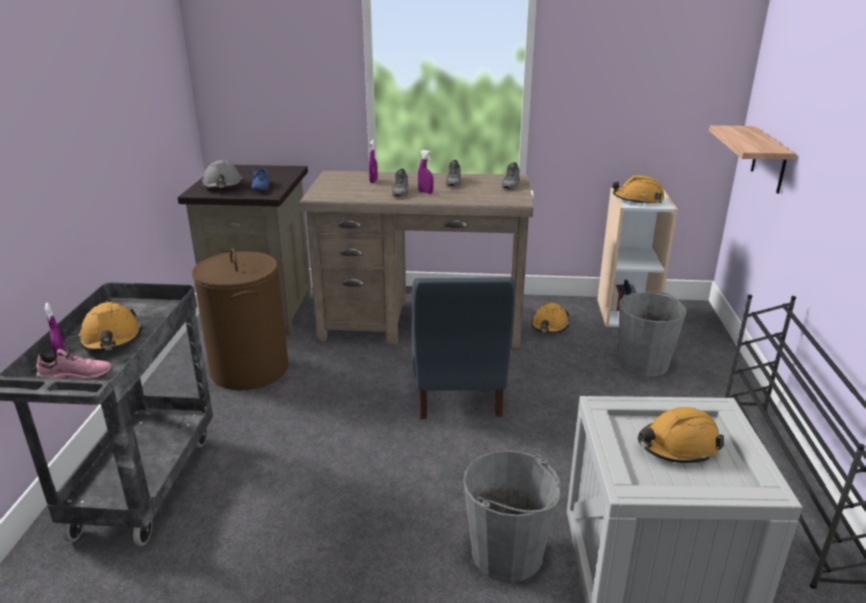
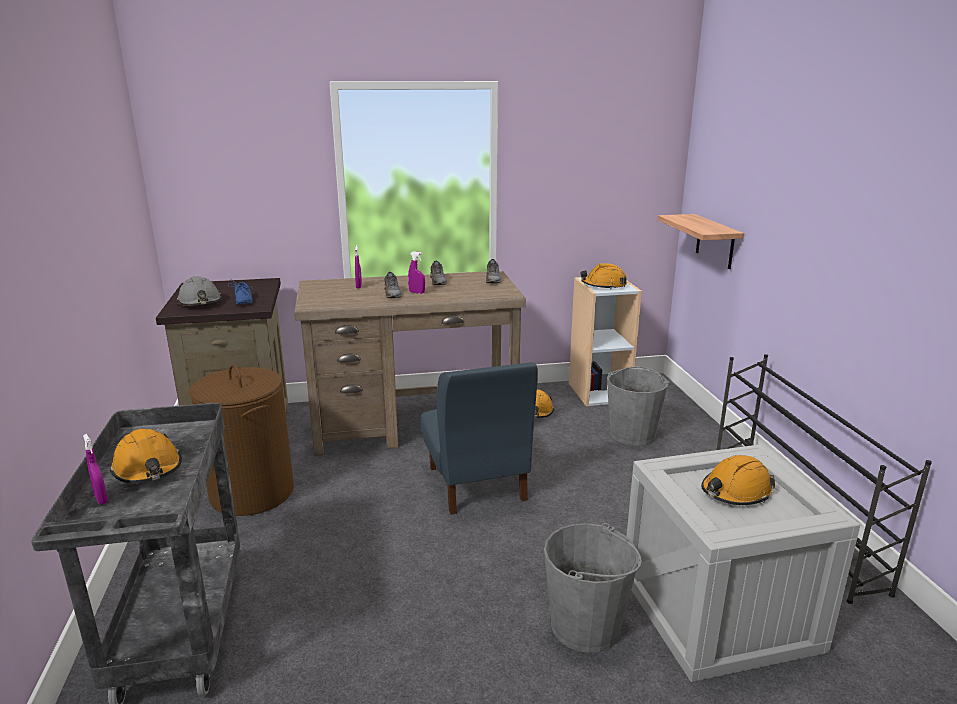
camera: 15 degrees left, 5 degrees down
pink shoe [36,349,112,380] -> none

